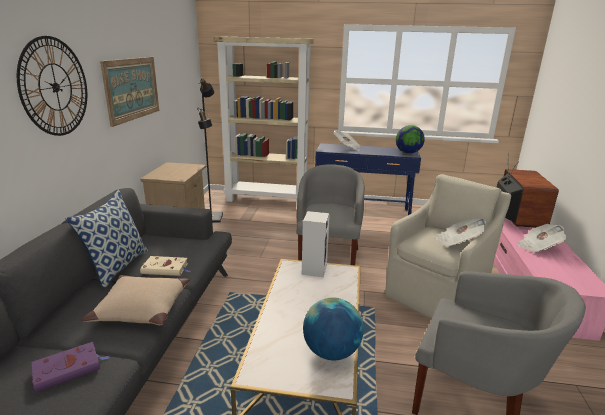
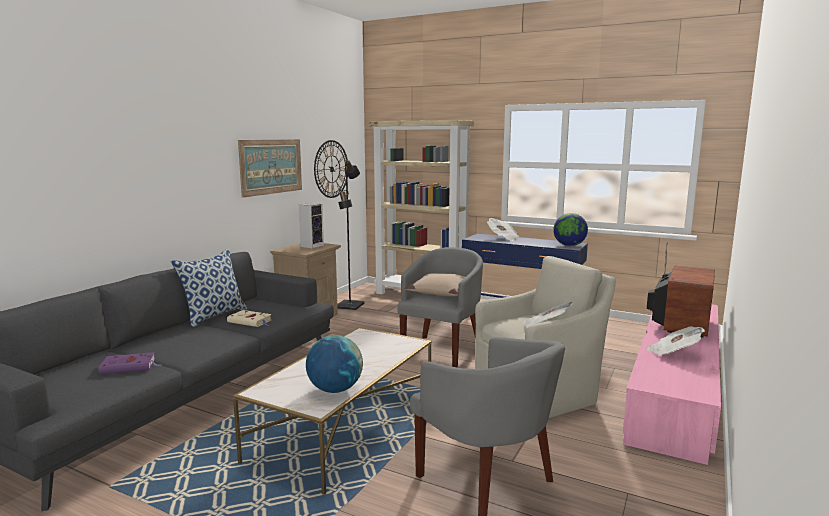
camera: 20 degrees right, 10 degrees down
wall clock [17,36,87,136] -> wall clock moved to [314,140,348,198]
beige pillow [81,275,190,325] -> beige pillow moved to [405,273,465,296]
speaker [302,211,330,277] -> speaker moved to [299,203,324,248]

